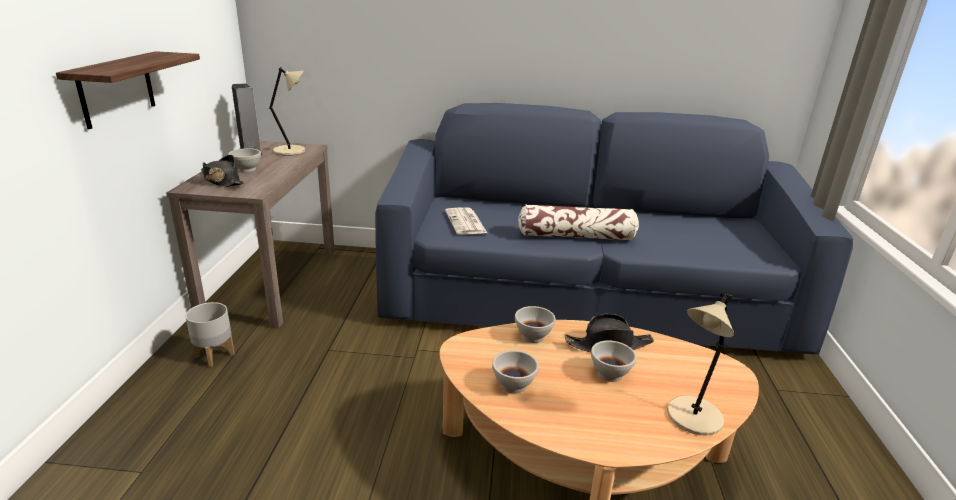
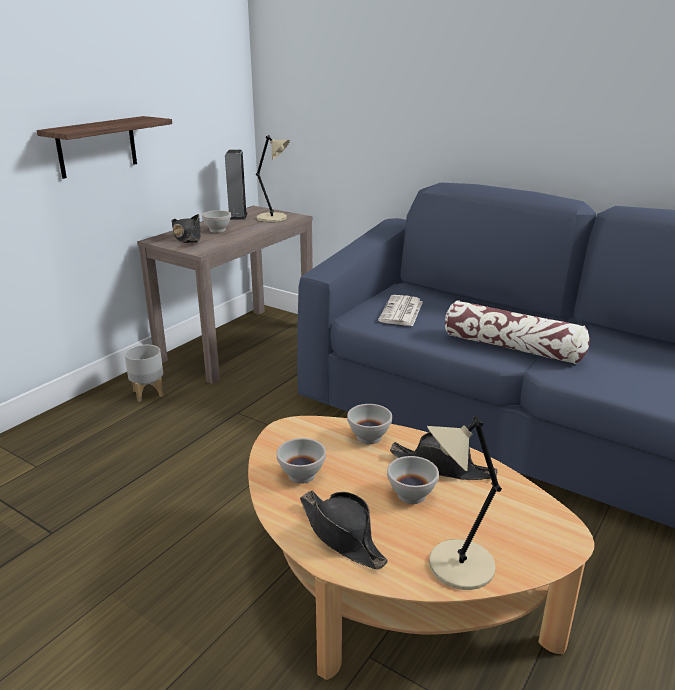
camera: 30 degrees right, 0 degrees up
none -> black hat [300,491,388,569]

